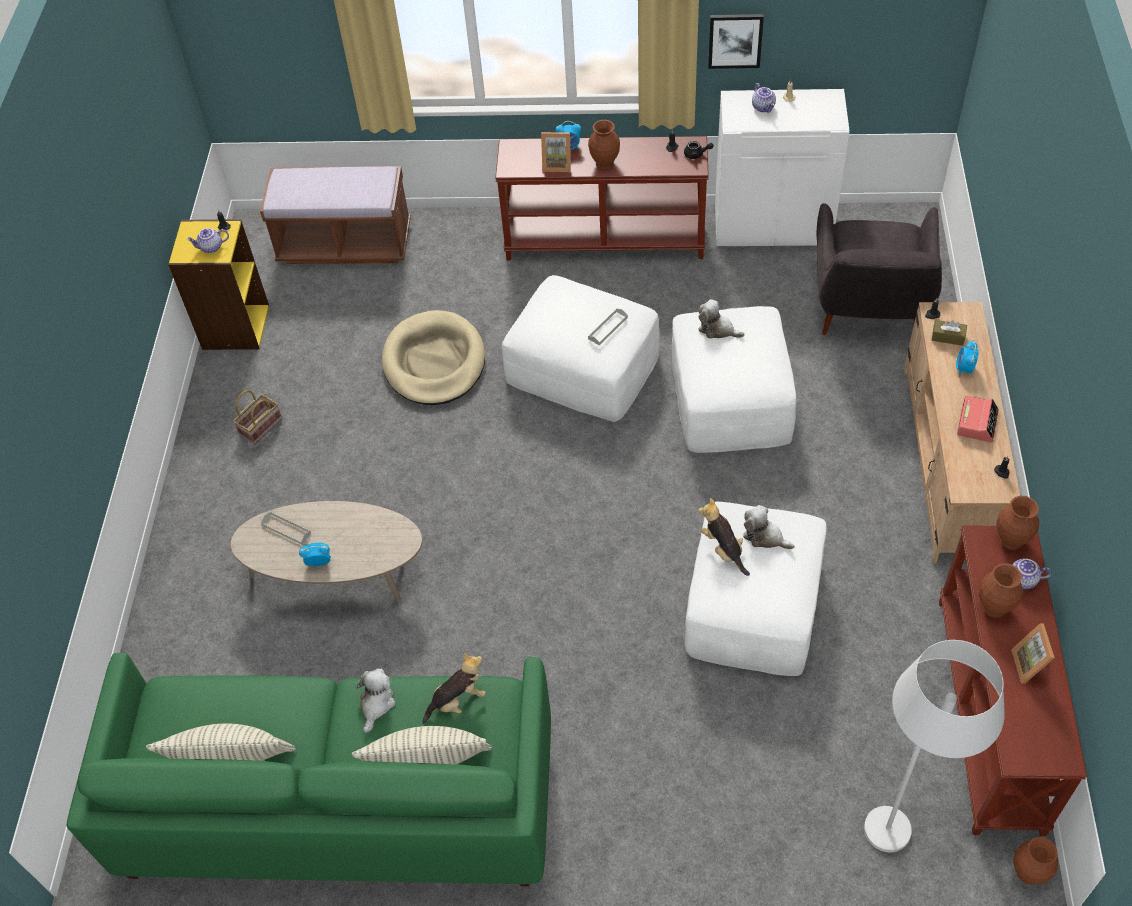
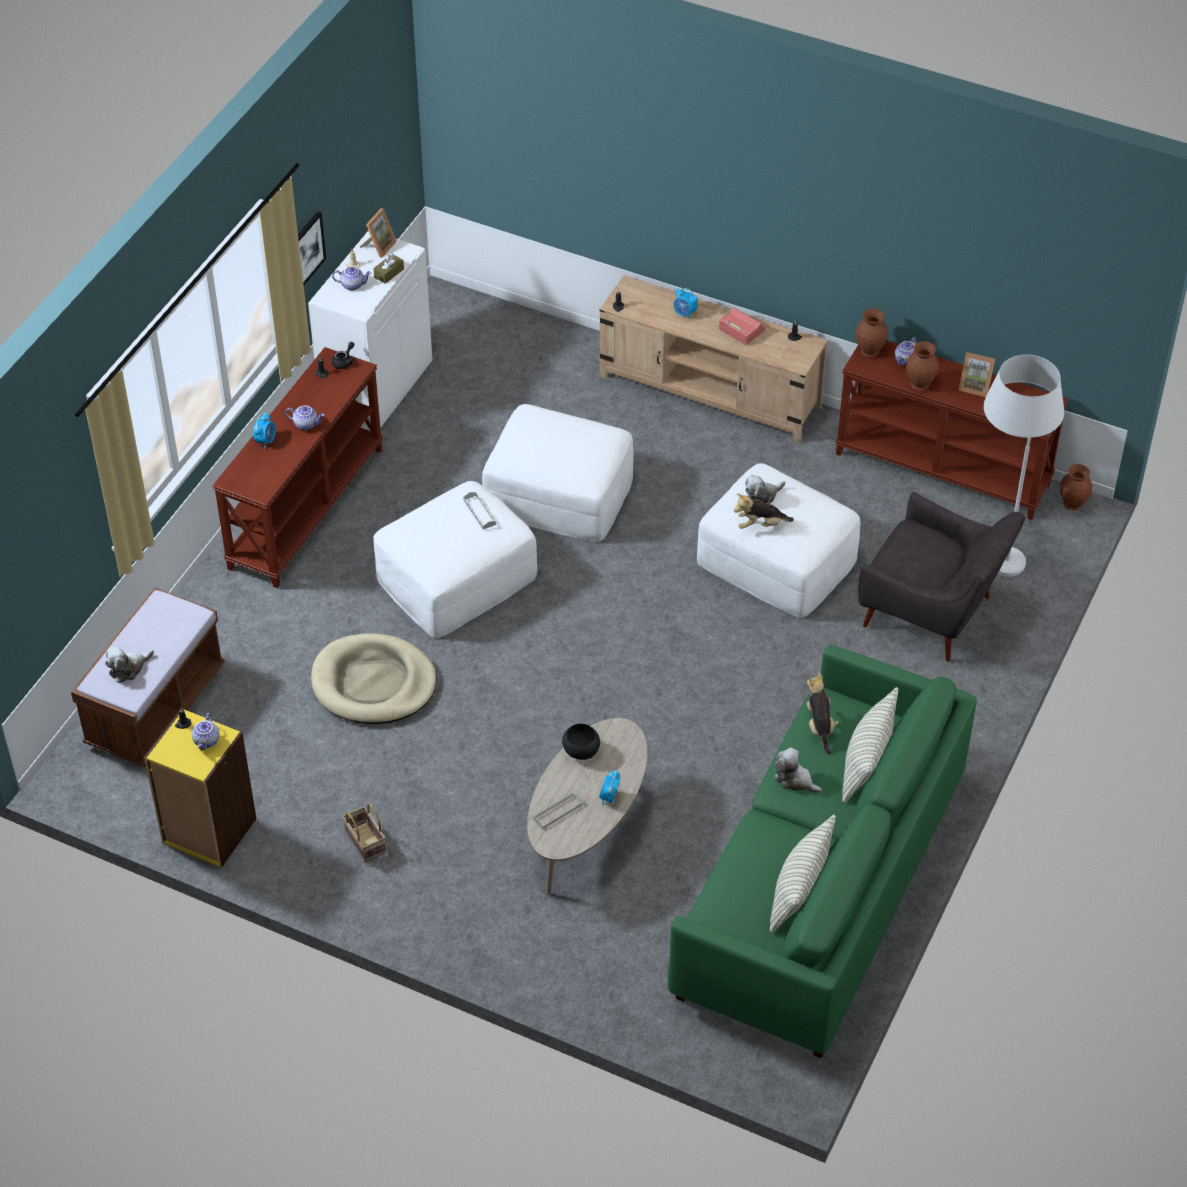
camera: 70 degrees left, 5 degrees down
picture frame [541,132,571,172] -> picture frame moved to [360,208,397,258]
brown vase [588,120,620,169] -> teapot [285,405,324,430]
plush toy [698,299,744,339] -> plush toy moved to [105,646,154,683]
grey armchair [816,203,942,335] -> grey armchair moved to [858,492,1025,662]
brown tissue box [932,320,967,346] -> brown tissue box moved to [373,254,404,284]
none -> black bowl [562,723,600,760]

